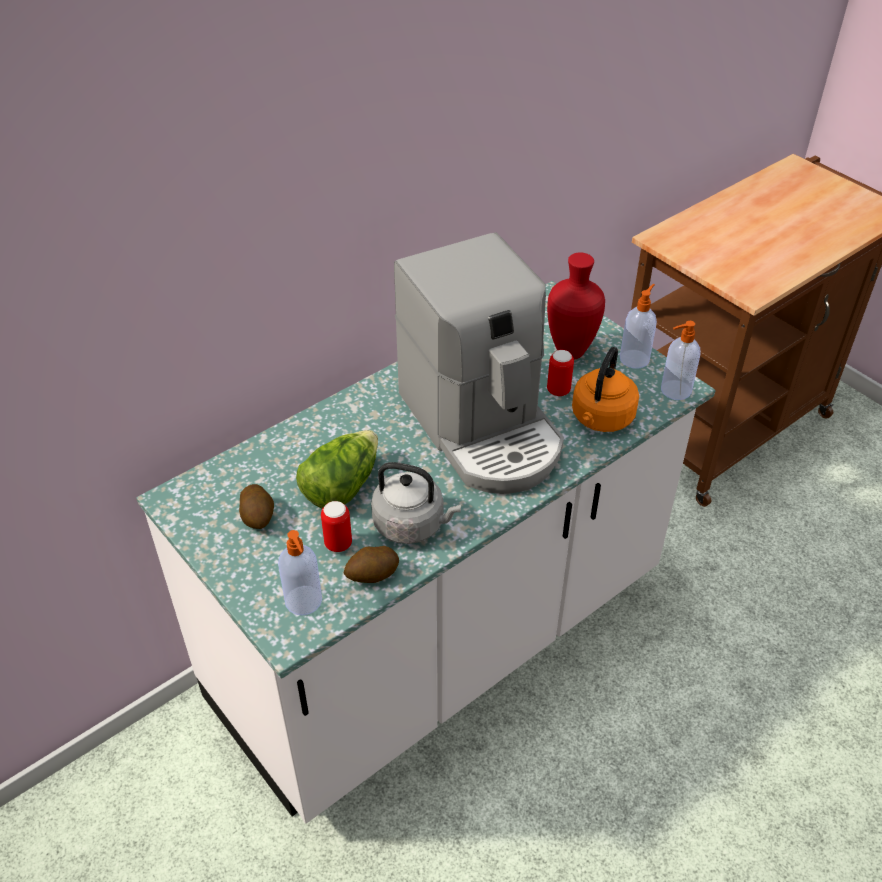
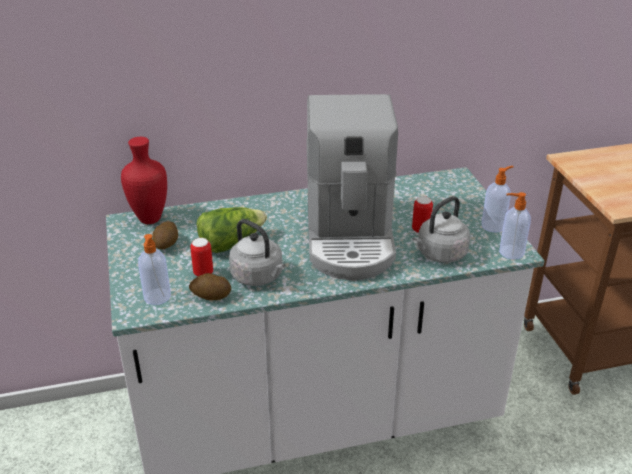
camera: 25 degrees right, 10 degrees down
red vase [547,253,605,360] -> red vase moved to [121,137,167,224]
orange kettle [572,347,639,432] -> grey kettle [412,196,470,263]

